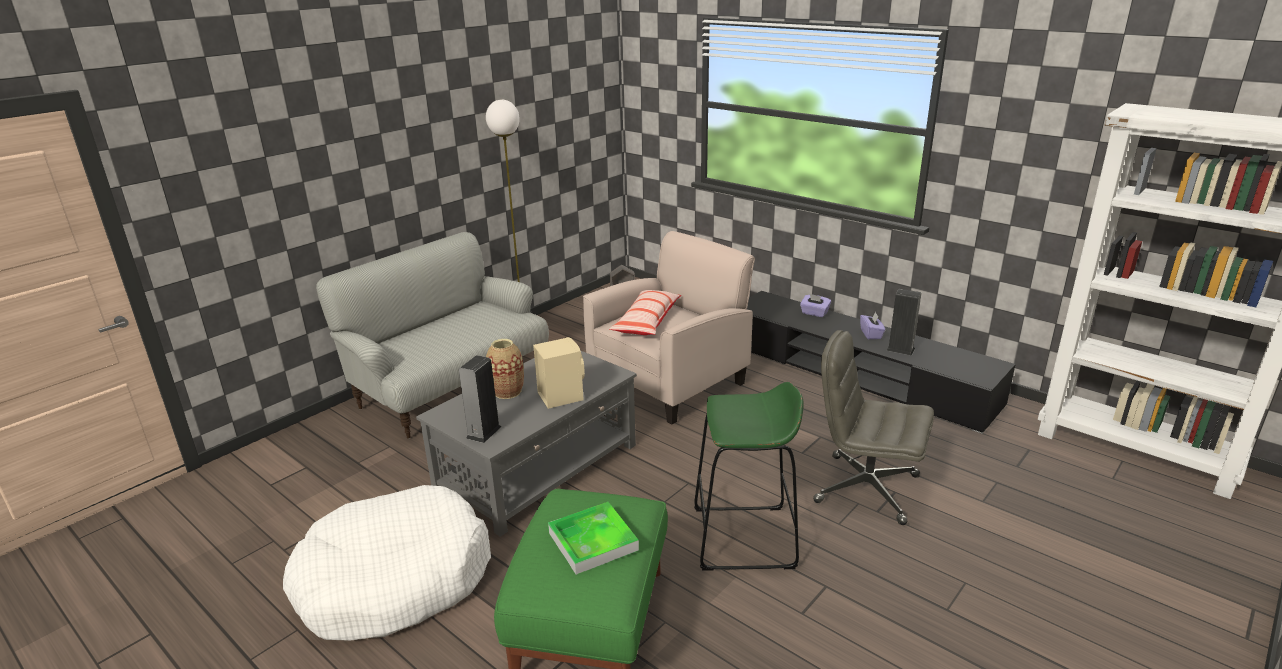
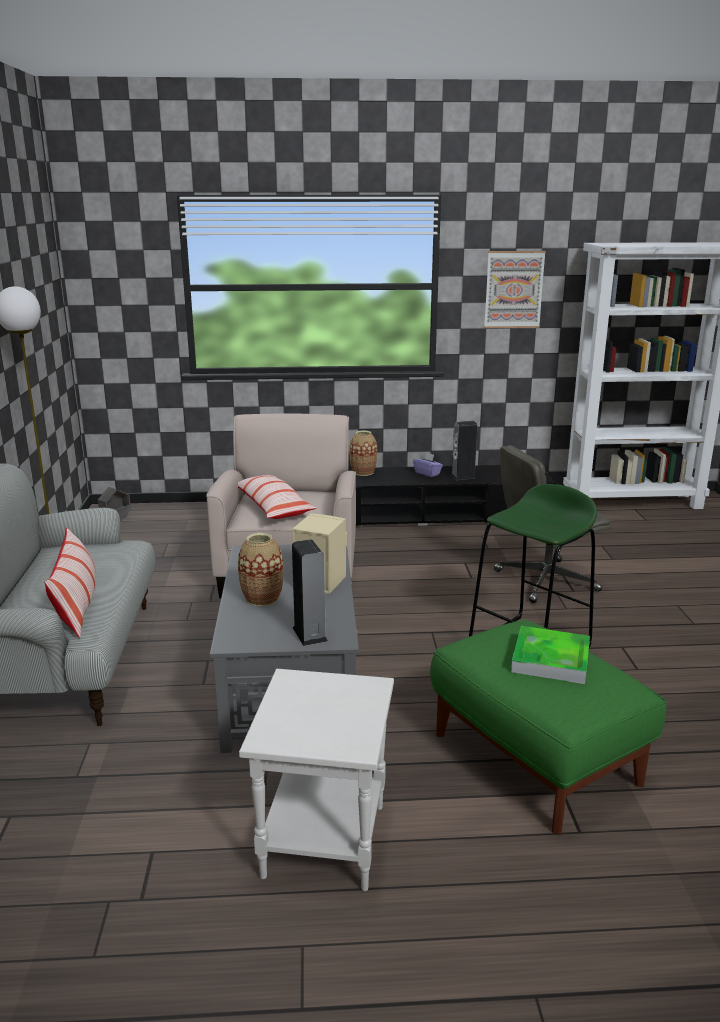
camera: 45 degrees left, 5 degrees down
white dog bed [283,485,491,641] -> white side table [239,669,394,891]
purple tissue box [800,294,831,317] -> vase [349,431,377,476]
none -> pillow [44,528,96,638]
none -> picture [484,251,546,328]

